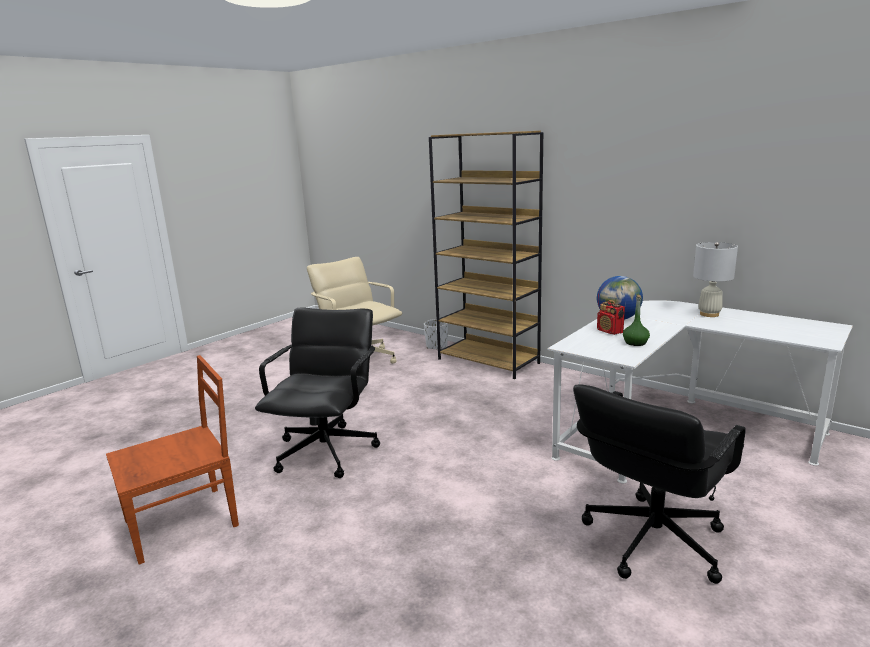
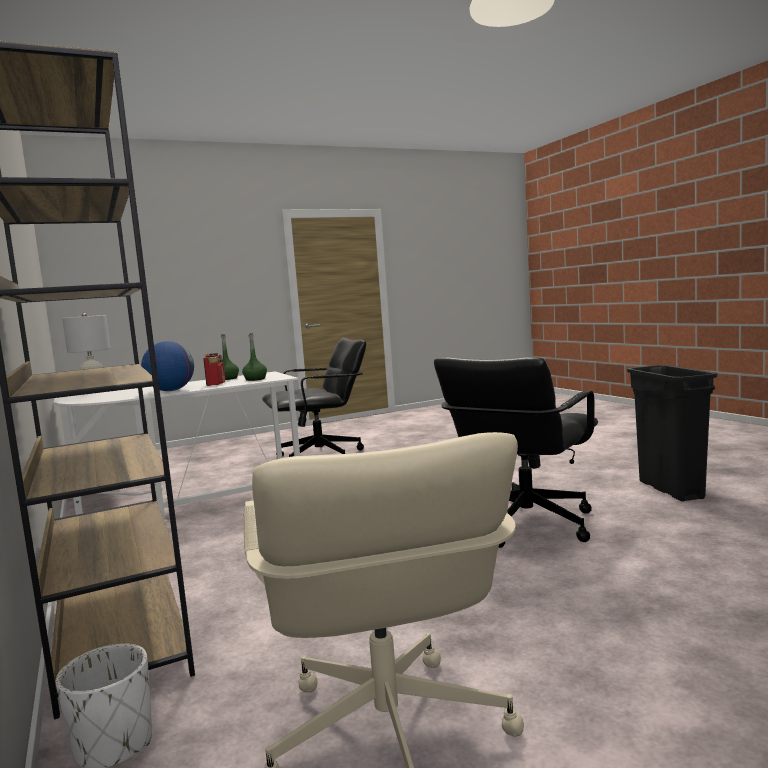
camera: 155 degrees left, 10 degrees down
brown chair [106,355,239,565] -> black trash can [627,365,718,502]
none -> green bottle [242,333,267,381]

